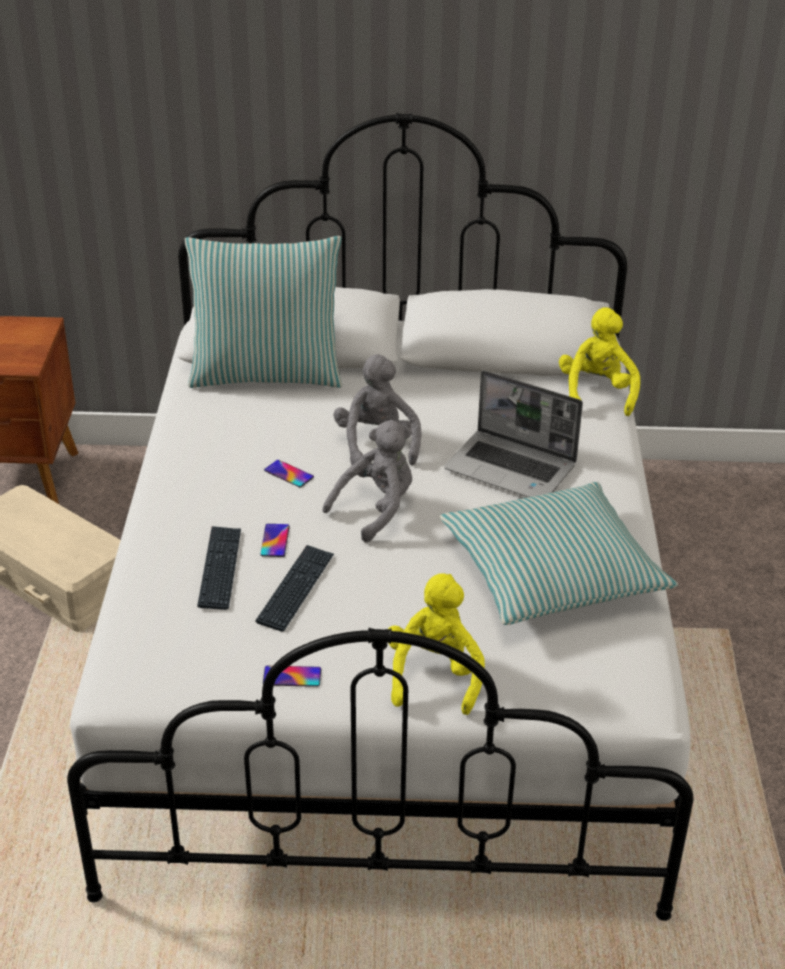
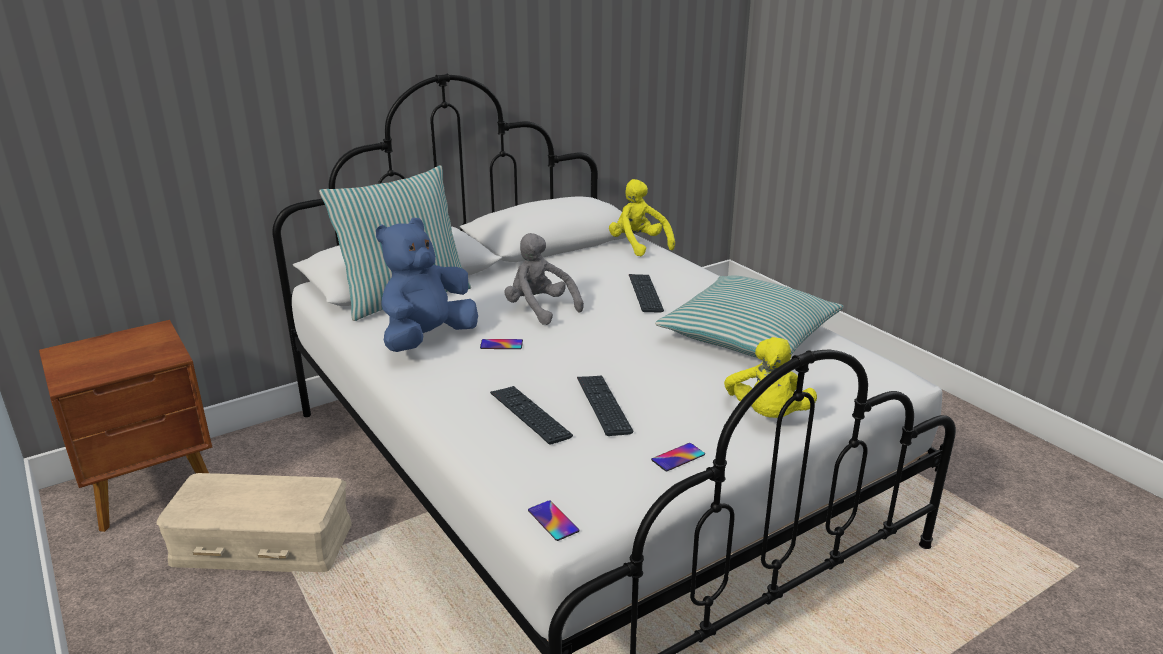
camera: 35 degrees left, 10 degrees down
phone [260,524,289,557] -> phone moved to [528,500,580,541]
grey plush toy [322,420,412,543] -> none
yellow plush toy [388,573,485,715] -> yellow plush toy turned 150 degrees counterclockwise [724,337,817,418]
laptop [444,370,583,497] -> keyboard [629,274,664,313]
none -> blue plush toy [376,218,478,352]

